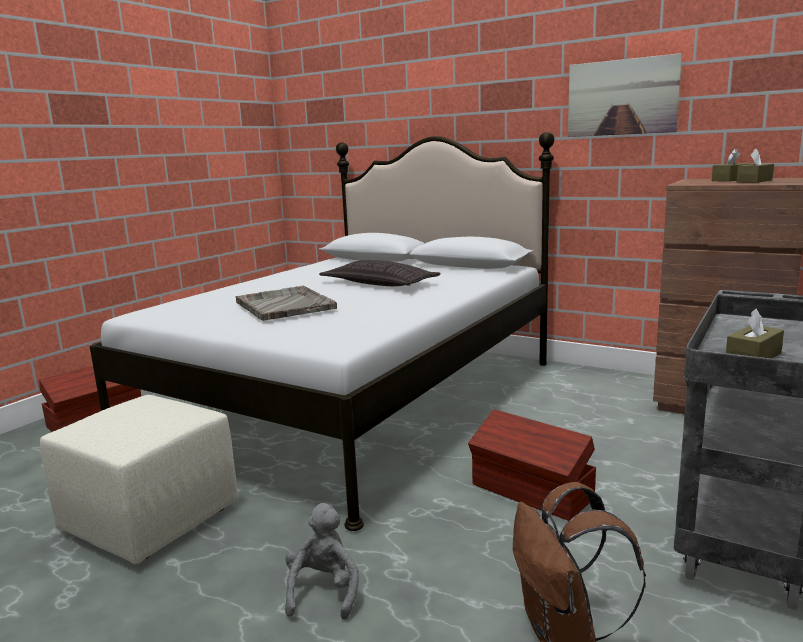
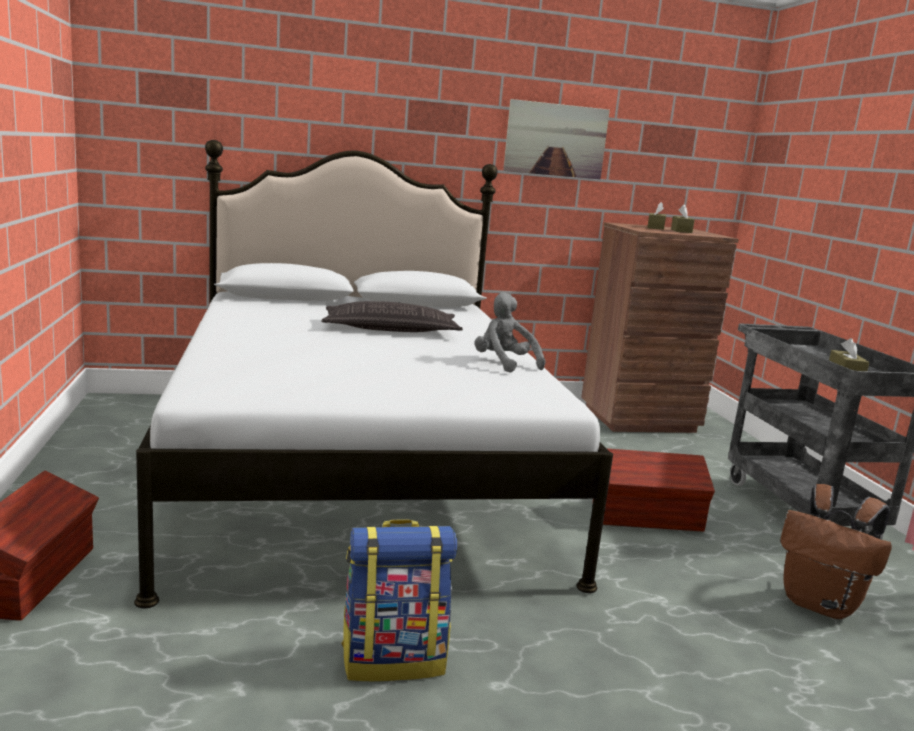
camera: 45 degrees left, 0 degrees up
beige ottoman [40,395,238,564] -> backpack [341,519,457,681]
grey tray [236,286,337,321] -> none
grey plush toy [285,503,359,620] -> grey plush toy moved to [475,292,545,373]

